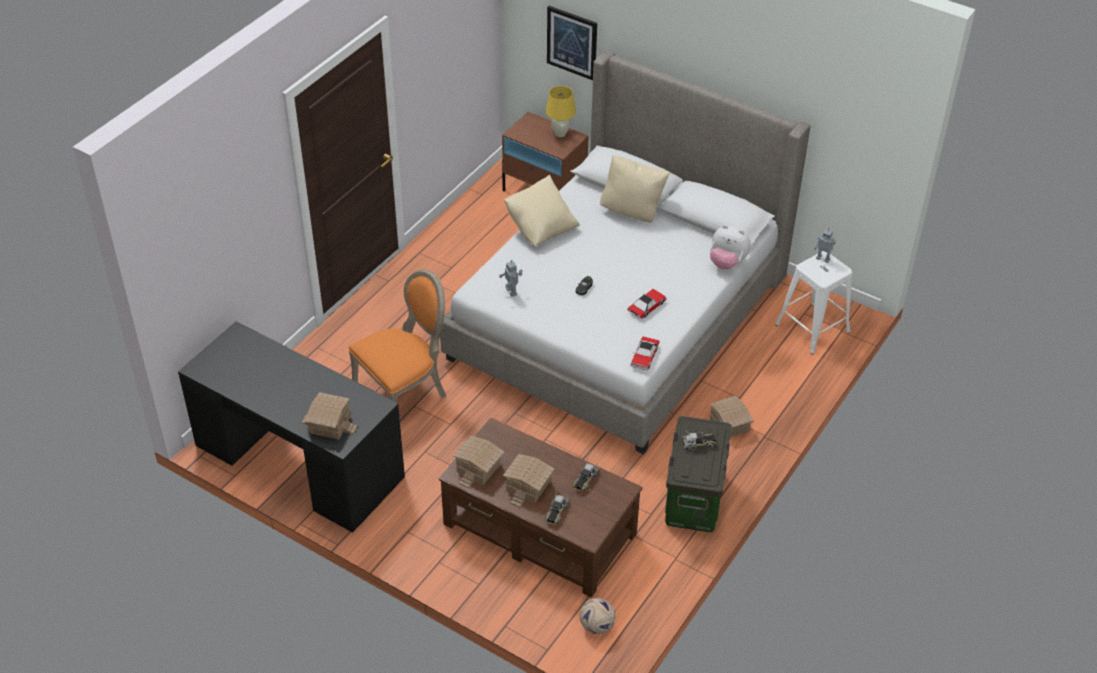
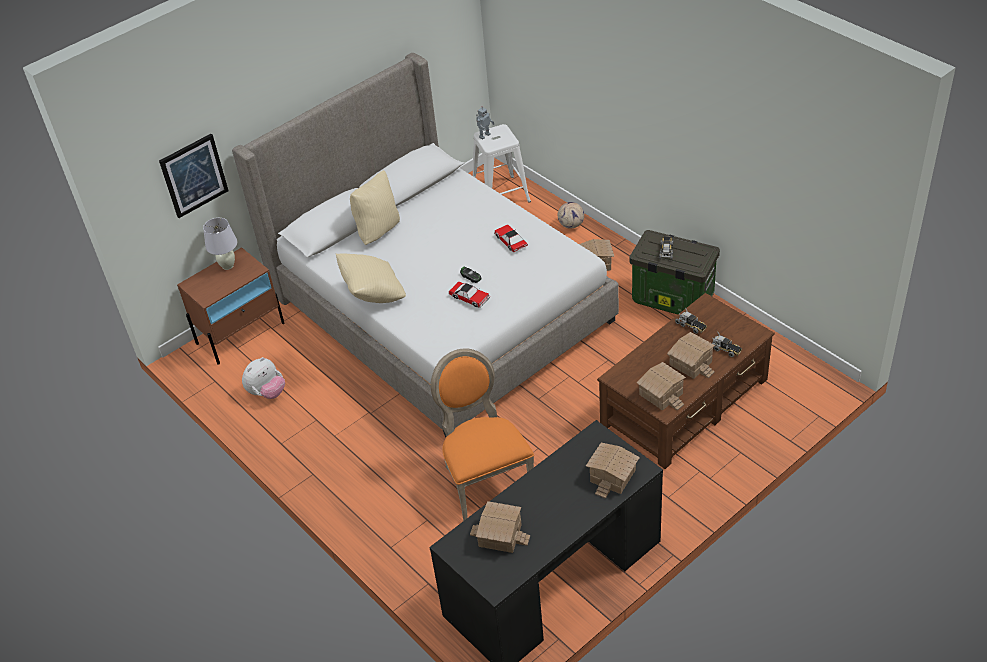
camera: 70 degrees left, 0 degrees up
toy robot [499,260,522,297] -> none
yellow table lamp [546,86,576,137] -> white table lamp [203,218,237,270]
football [580,598,615,634] -> football moved to [558,202,584,229]
toy car [630,336,659,371] -> toy car moved to [449,282,490,308]
plush toy [710,225,751,269] -> plush toy moved to [242,357,285,399]
none -> toy house [470,501,530,553]

